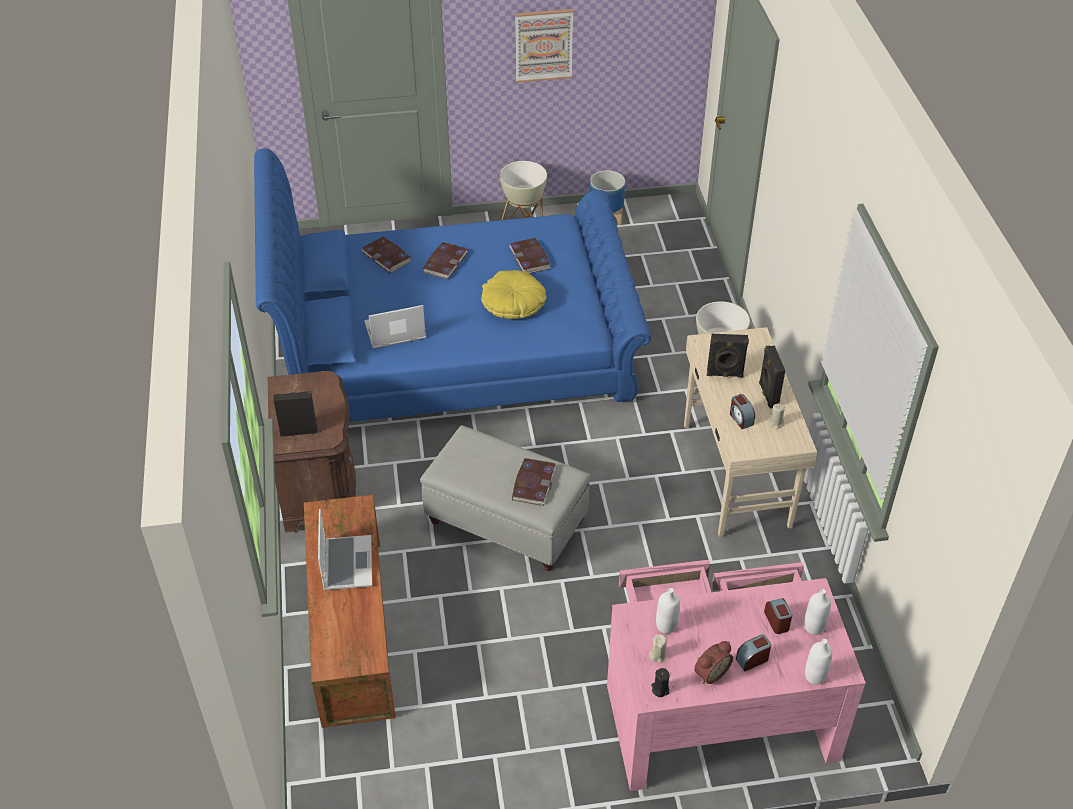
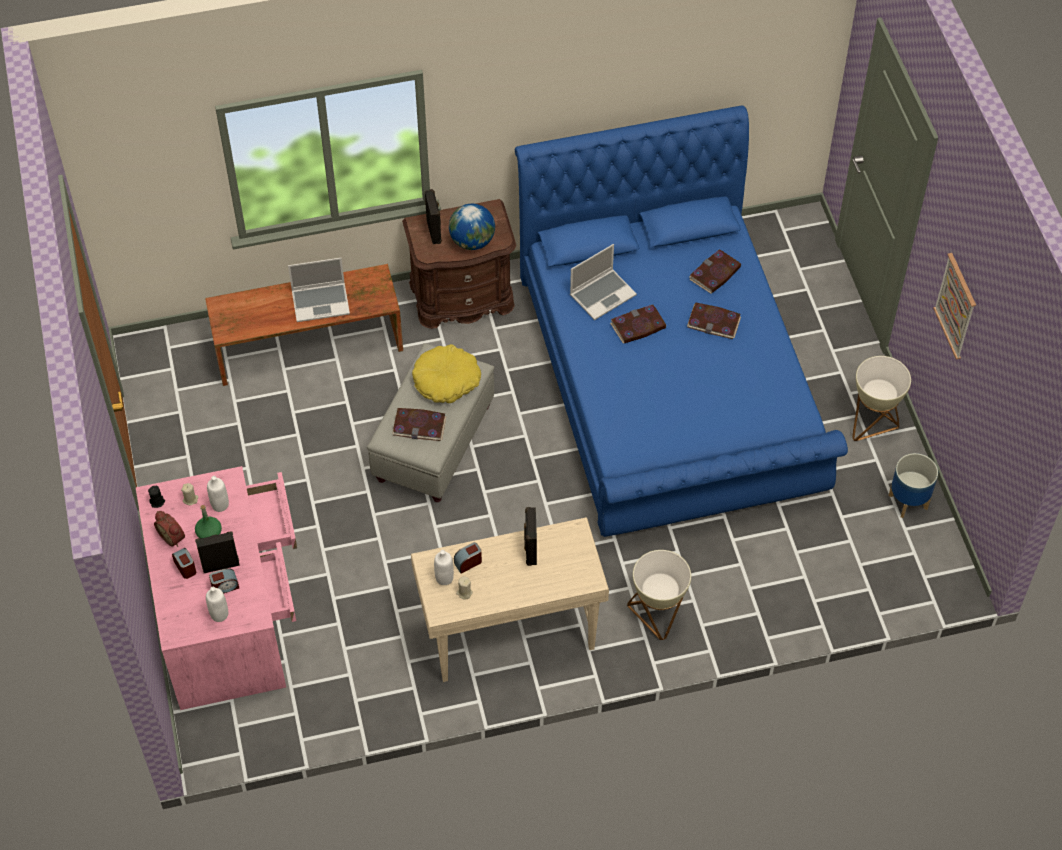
camera: 85 degrees right, 10 degrees up
laptop [364,305,426,348] -> laptop turned 75 degrees clockwise [570,244,637,320]
yellow pillow [481,270,546,319] -> yellow pillow moved to [412,344,481,403]
book [509,238,551,274] -> book moved to [610,305,666,344]
black speaker [759,346,785,408] -> black speaker moved to [195,531,240,573]
white bottle [805,639,832,685] -> white bottle moved to [434,550,454,585]
none -> green bottle [195,505,222,538]
none -> globe [449,204,495,250]

